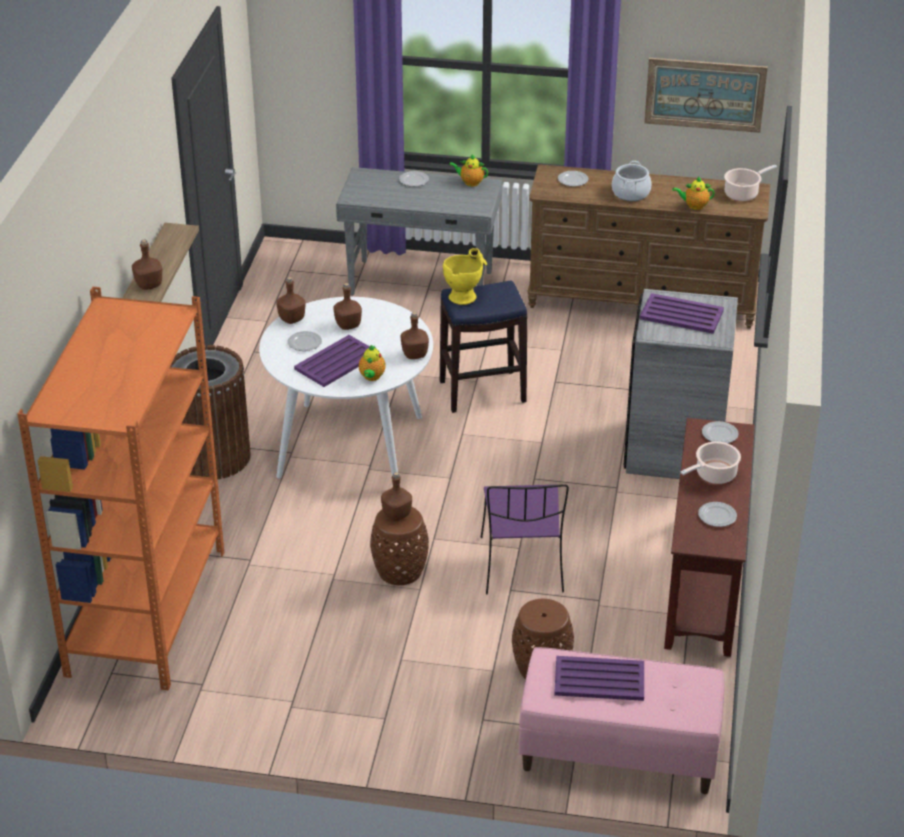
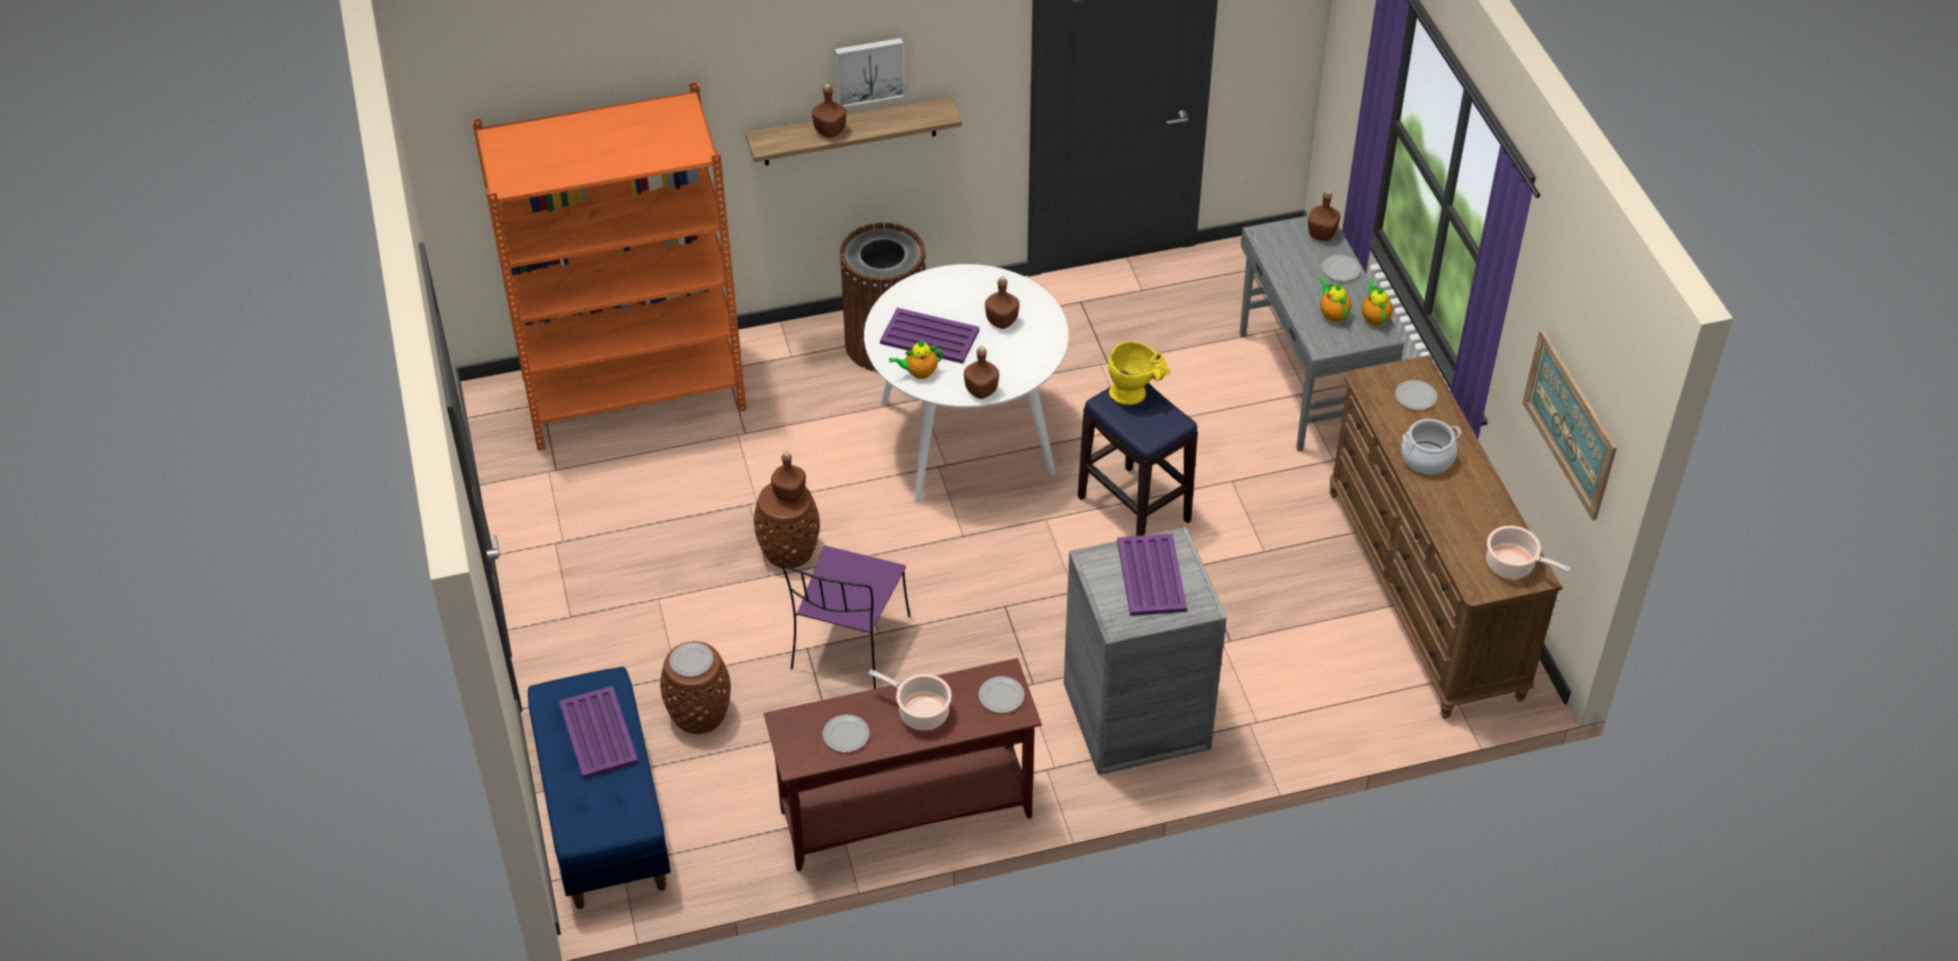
camera: 65 degrees right, 10 degrees up
brown bottle [276,277,305,324] -> brown bottle moved to [1308,190,1340,241]
plate [288,331,322,351] -> plate moved to [670,642,713,677]
purple chair [481,484,569,594] -> purple chair turned 45 degrees counterclockwise [782,546,910,689]
pink bench [519,647,725,794] -> blue bench [528,667,671,909]
teapot [672,176,715,210] -> teapot moved to [1319,277,1351,322]
none -> picture [835,38,905,107]

